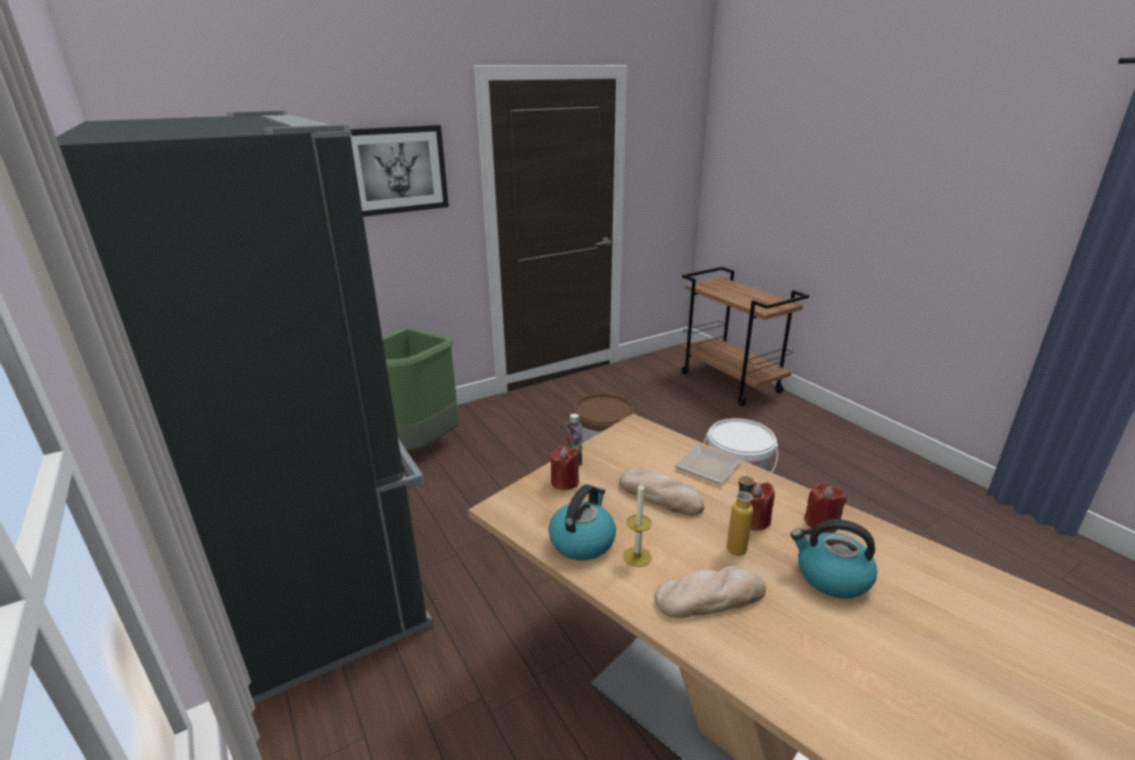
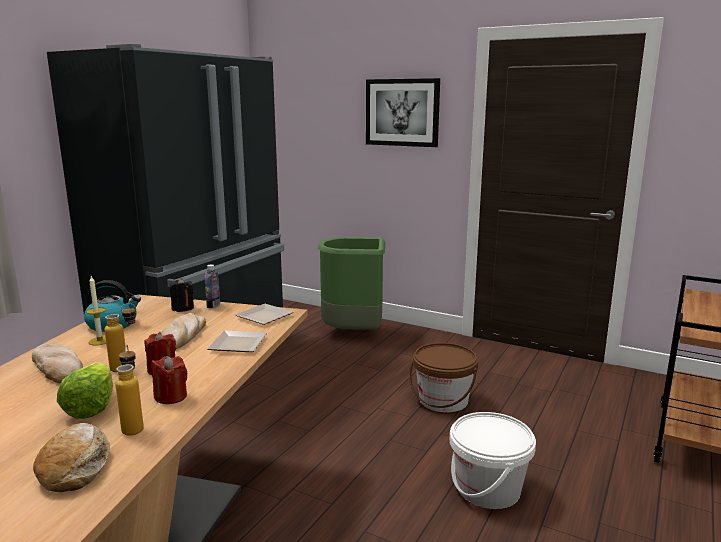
camera: 60 degrees right, 10 degrees down
red candle [551,446,579,490] -> black candle [170,278,194,312]
kettle [791,519,877,598] -> lettuce [57,362,113,419]
none -> bread [33,423,110,492]
none -> bottle [115,344,144,436]
none -> plate [235,304,294,325]

